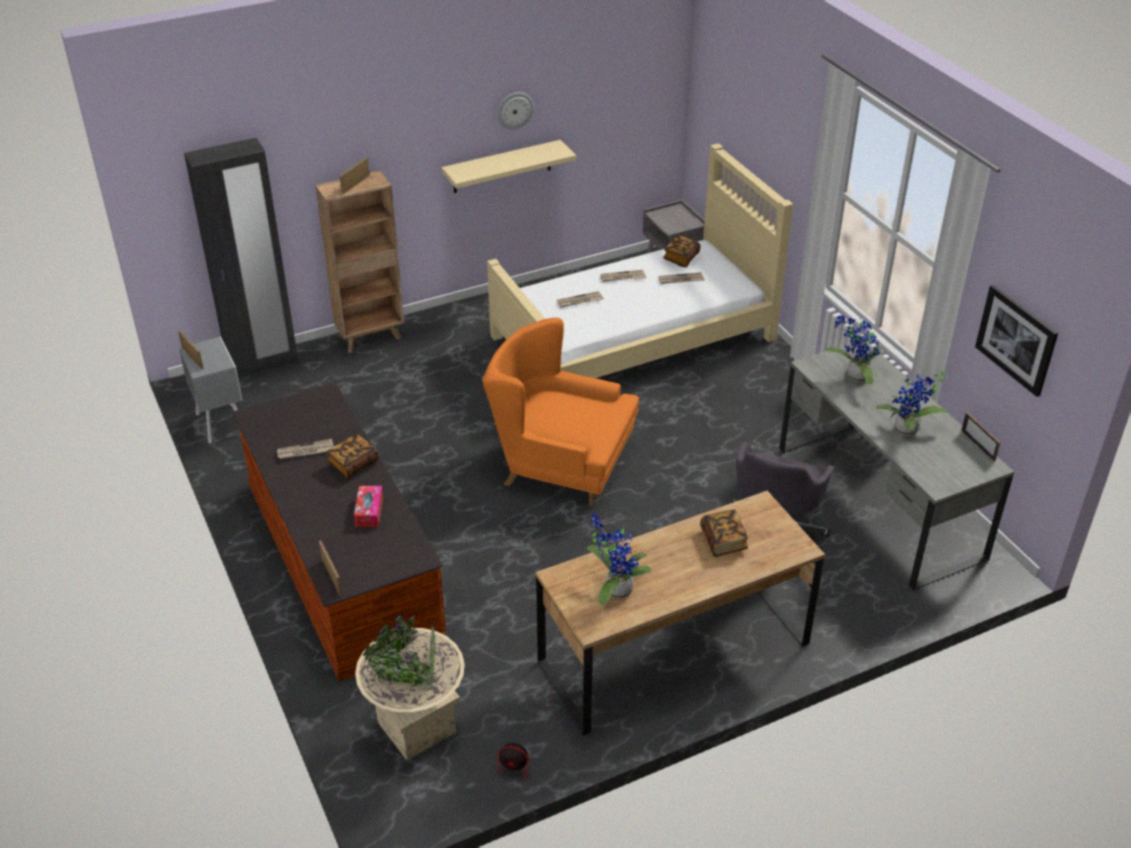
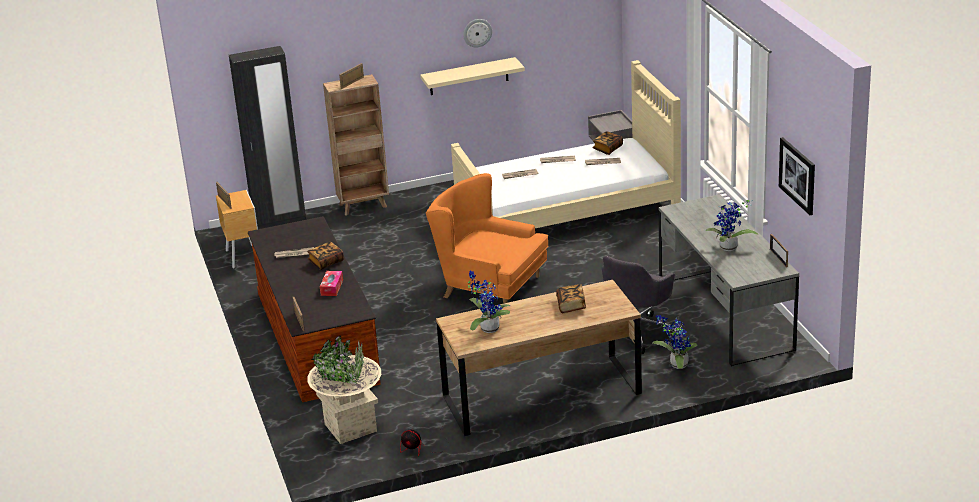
camera: 10 degrees right, 10 degrees down
grey nightstand [179,337,242,444] -> brown nightstand [216,190,258,268]
potted plant [826,316,882,384] -> potted plant moved to [653,315,697,369]

